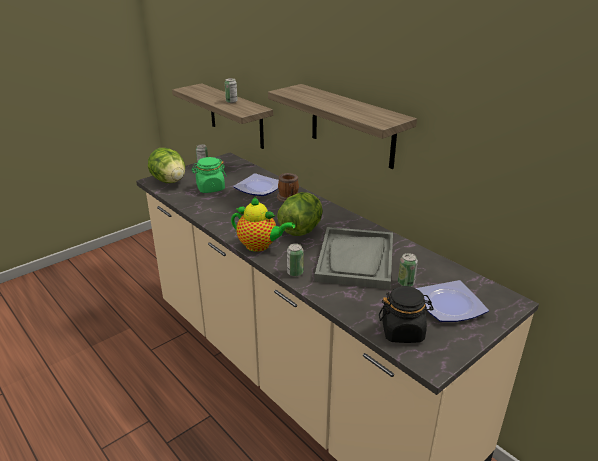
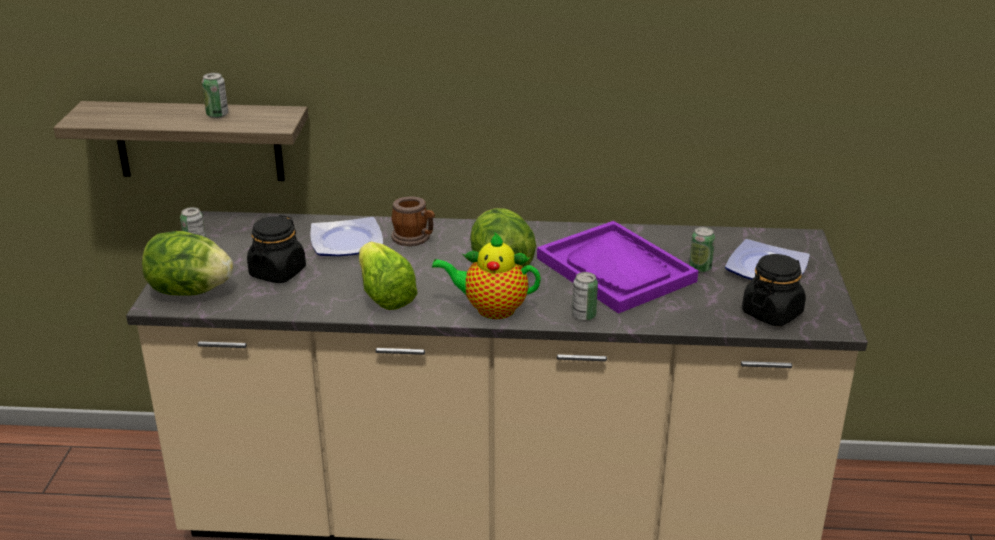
camera: 45 degrees left, 0 degrees up
green jar [192,157,227,193] -> black jar [247,215,306,283]
teapot [231,197,295,252] -> teapot turned 150 degrees counterclockwise [432,232,541,319]
shelf [268,84,417,169] -> none
grey tray [315,227,393,289] -> purple tray [537,221,698,314]
none -> lettuce [359,242,418,310]

